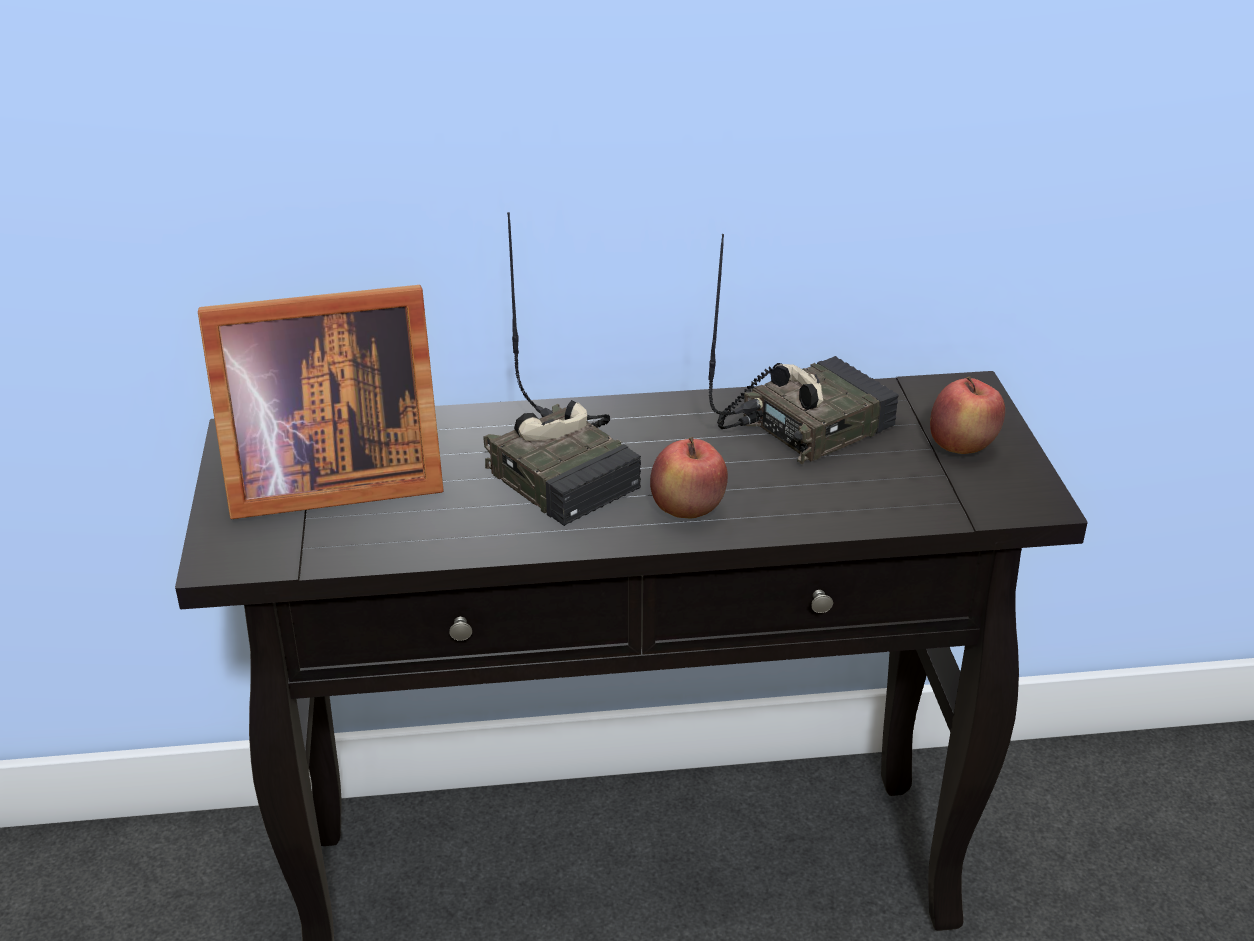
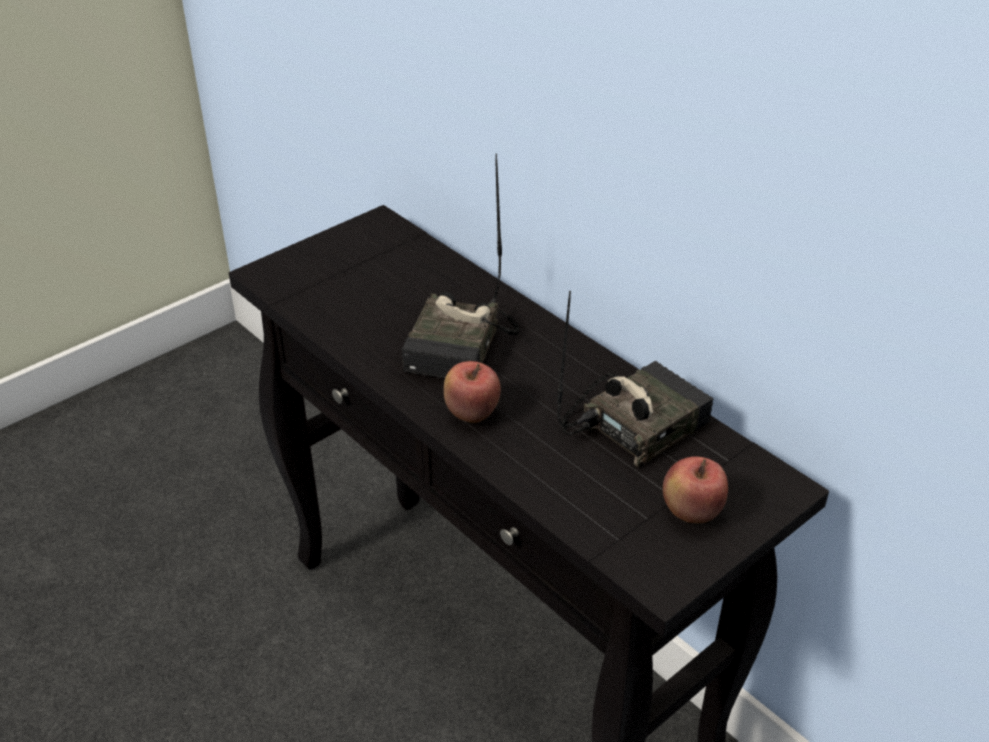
camera: 55 degrees right, 5 degrees up
picture frame [198,285,444,519] -> none
radio [708,234,899,464] -> radio turned 60 degrees counterclockwise [557,291,714,467]

